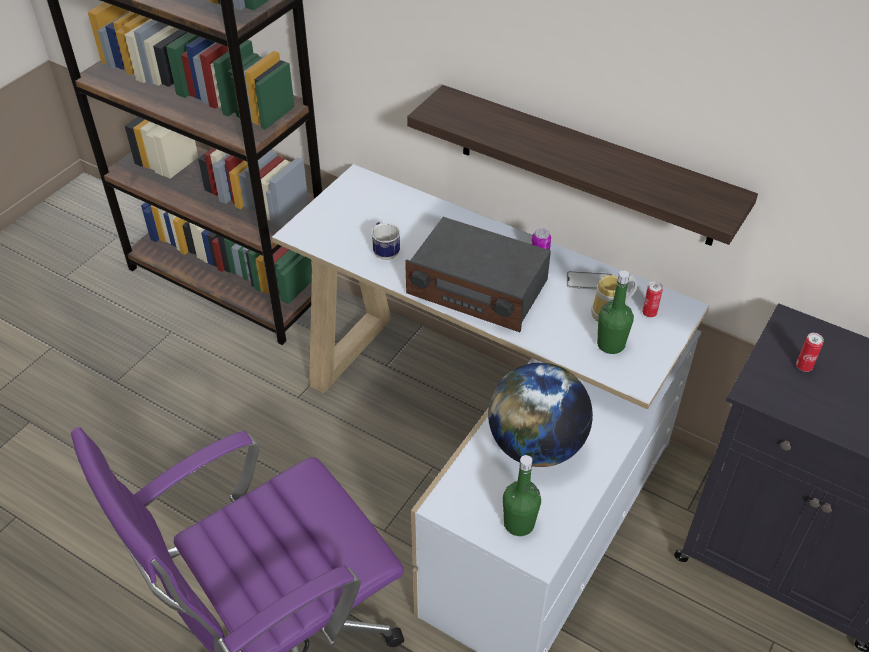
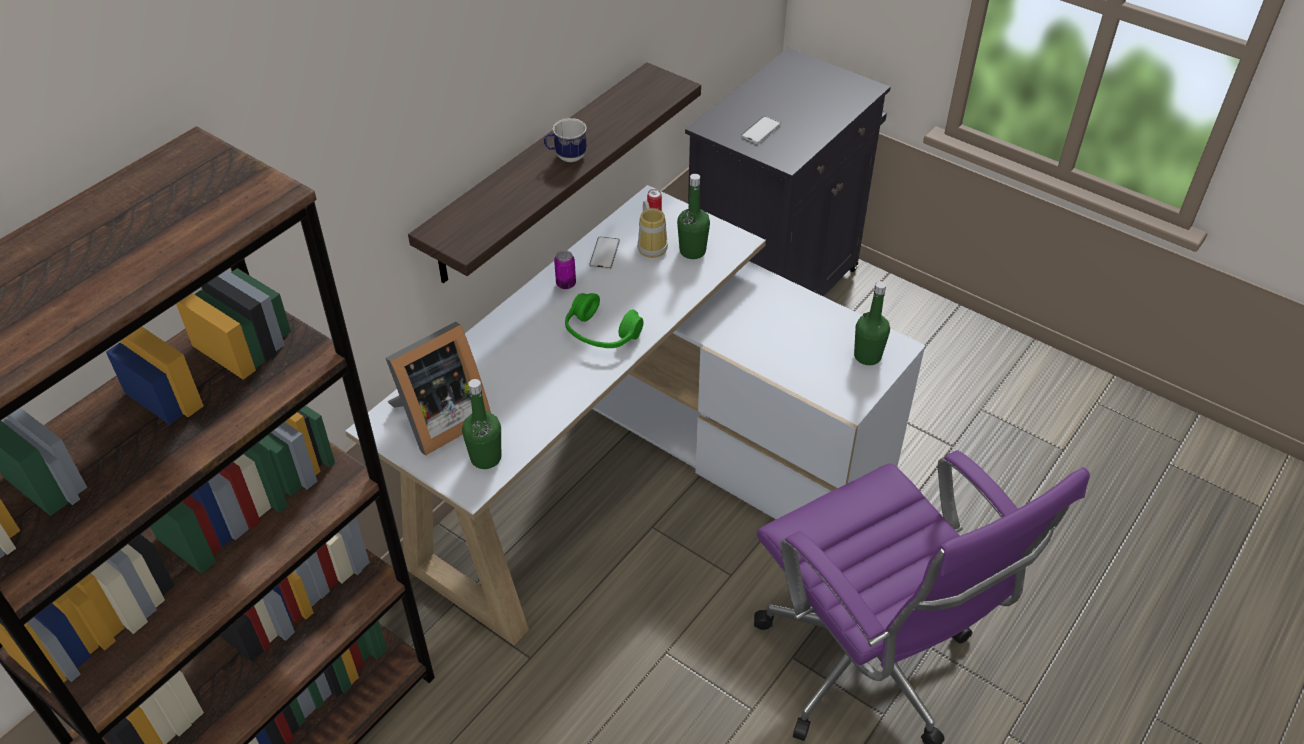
camera: 85 degrees left, 0 degrees up
mug [371,222,400,260] -> mug moved to [544,118,587,162]
radio [405,217,551,332] -> green headphones [565,293,643,348]
globe [488,363,593,467] -> none
can [796,333,824,372] -> phone [741,116,781,144]
none -> picture frame [386,322,491,456]
none -> green bottle [462,379,501,469]

